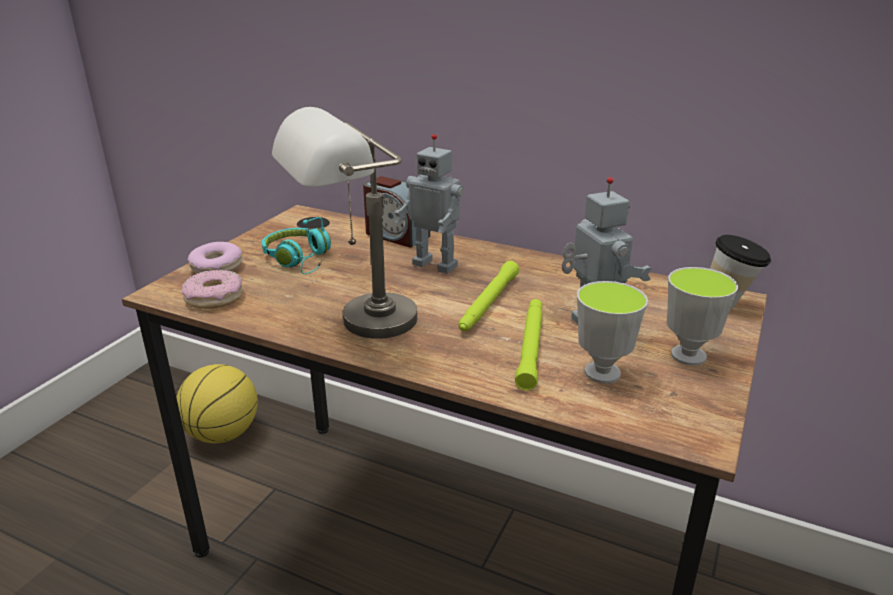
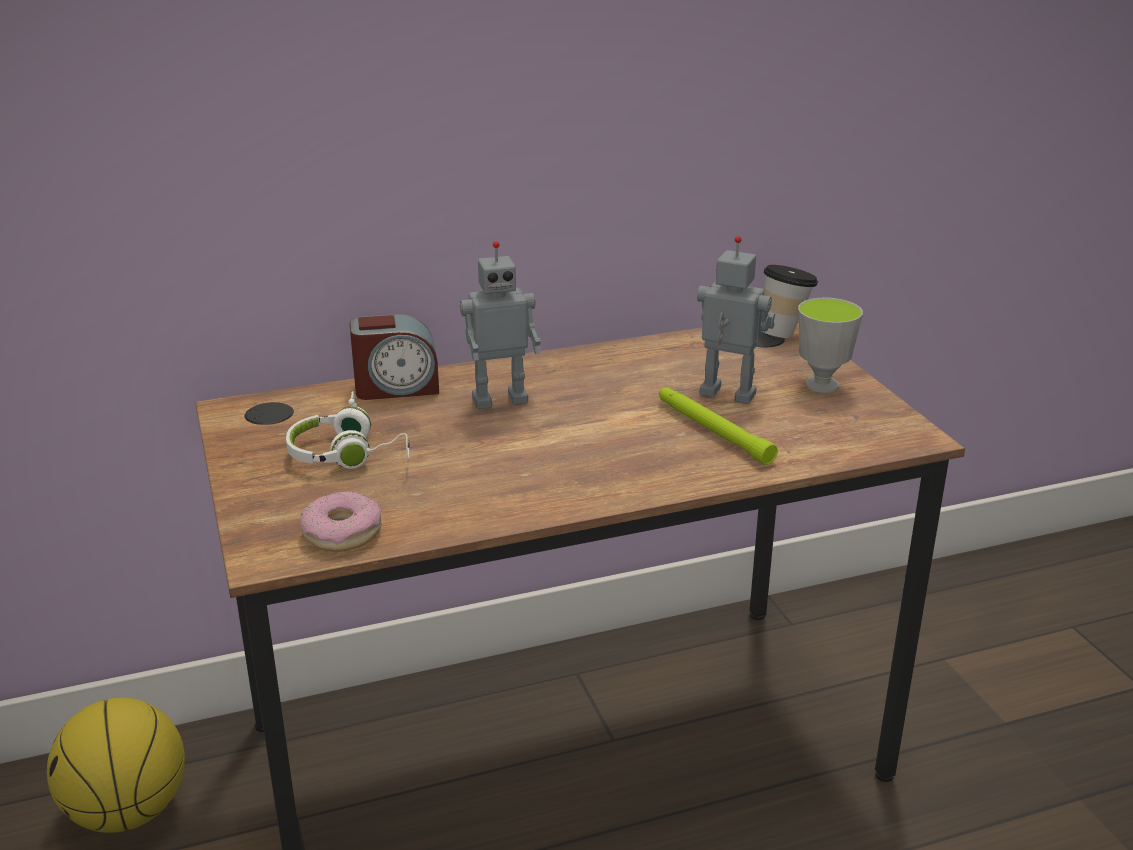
camera: 45 degrees left, 0 degrees up
donut [188,242,243,273] -> none
turquoise headphones [262,217,331,274] -> white headphones [286,391,410,469]
grey table lamp [272,107,417,339] -> none
green flashlight [459,261,519,331] -> none
cup [577,281,648,384] -> none

